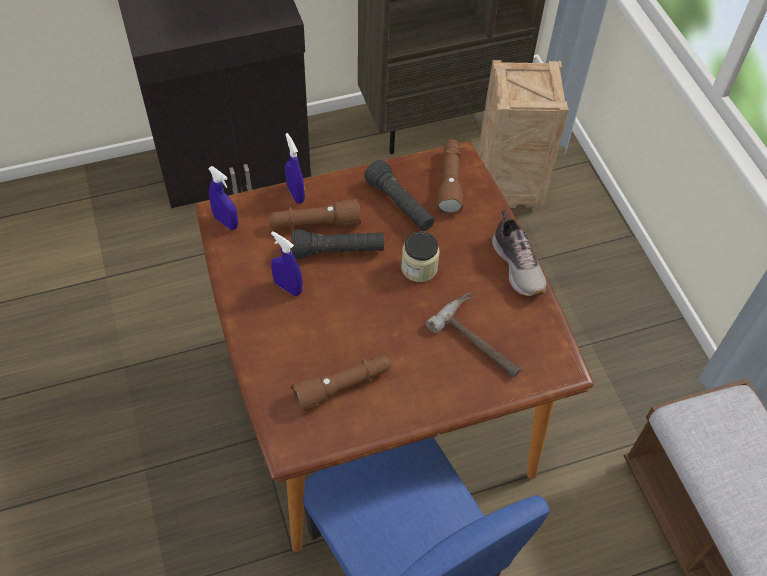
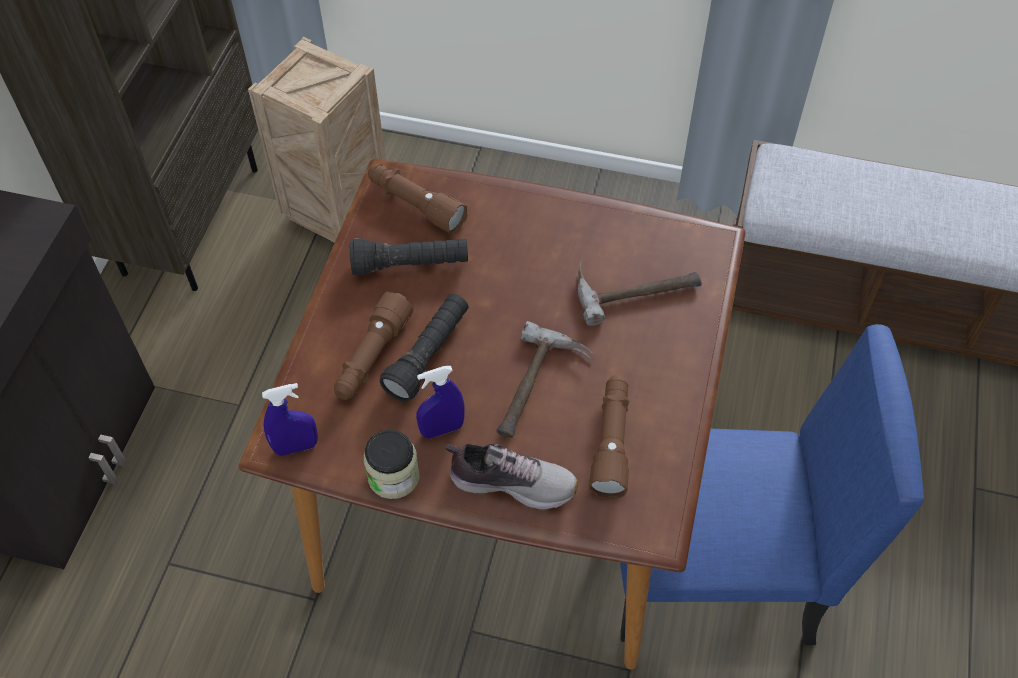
camera: 55 degrees left, 0 degrees up
blue spray bottle [285,133,305,204] -> none
jar [401,232,440,282] -> jar moved to [364,430,419,499]
shoe [492,210,546,296] -> shoe moved to [445,444,578,509]
none -> hammer [496,321,593,438]

